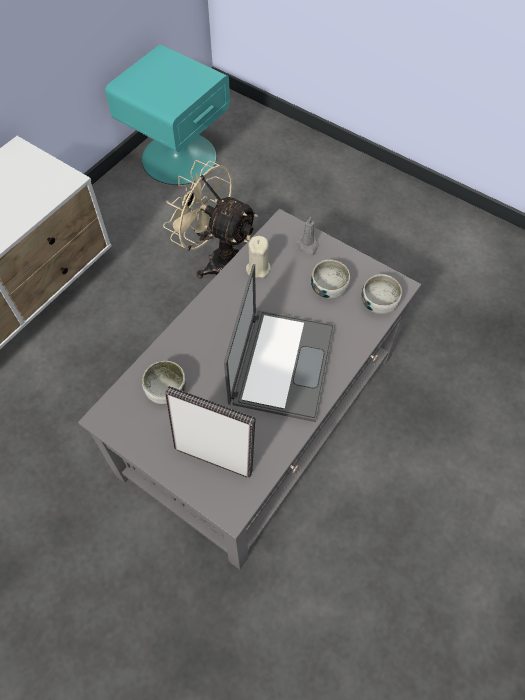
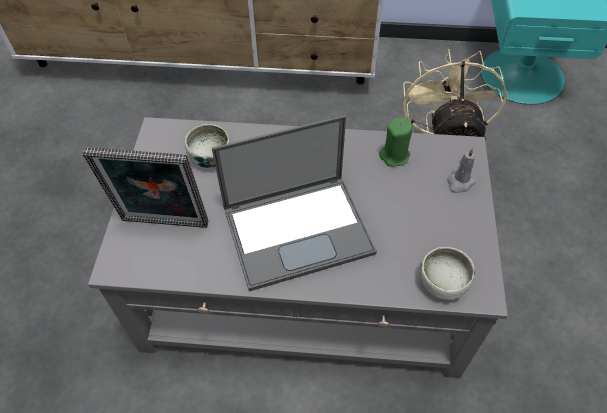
camera: 60 degrees right, 5 degrees down
picture frame [165,386,255,478] -> picture frame turned 105 degrees clockwise [83,147,208,228]
beige candle [246,236,271,278] -> green candle [379,117,413,167]
bowl [311,259,350,299] -> none

